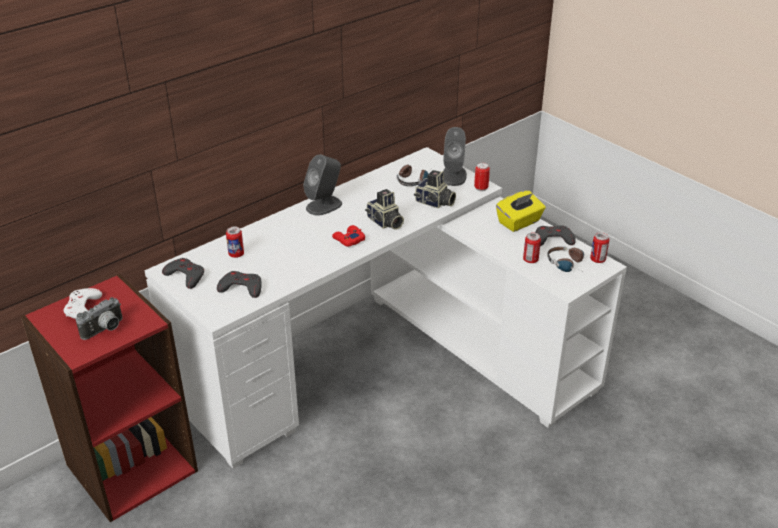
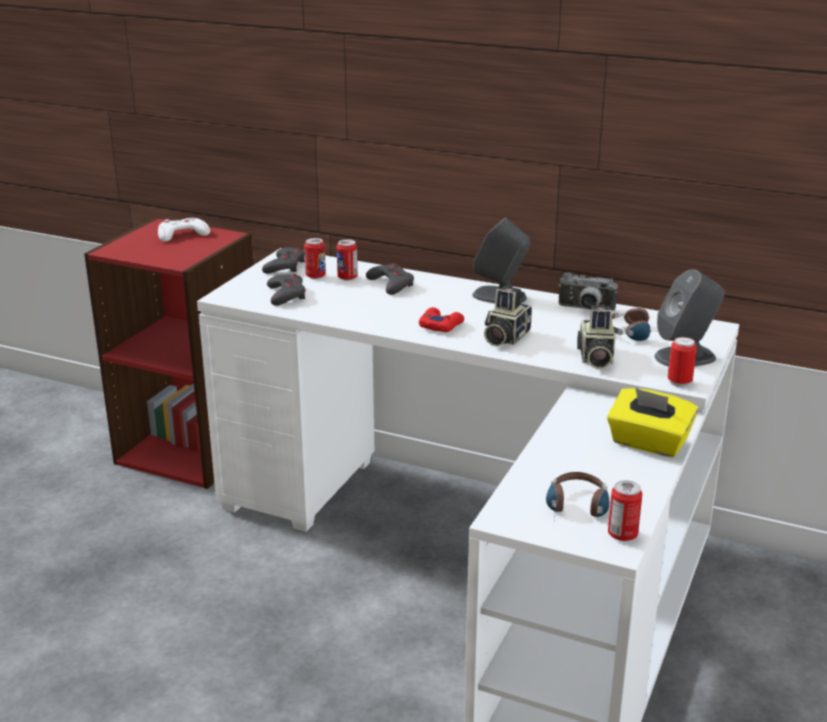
camera: 65 degrees right, 10 degrees down
camera [76,297,123,340] -> camera moved to [558,272,618,312]
can [523,233,541,263] -> can moved to [304,238,326,279]
grey game controller [535,225,576,246] -> grey game controller moved to [366,263,414,295]

